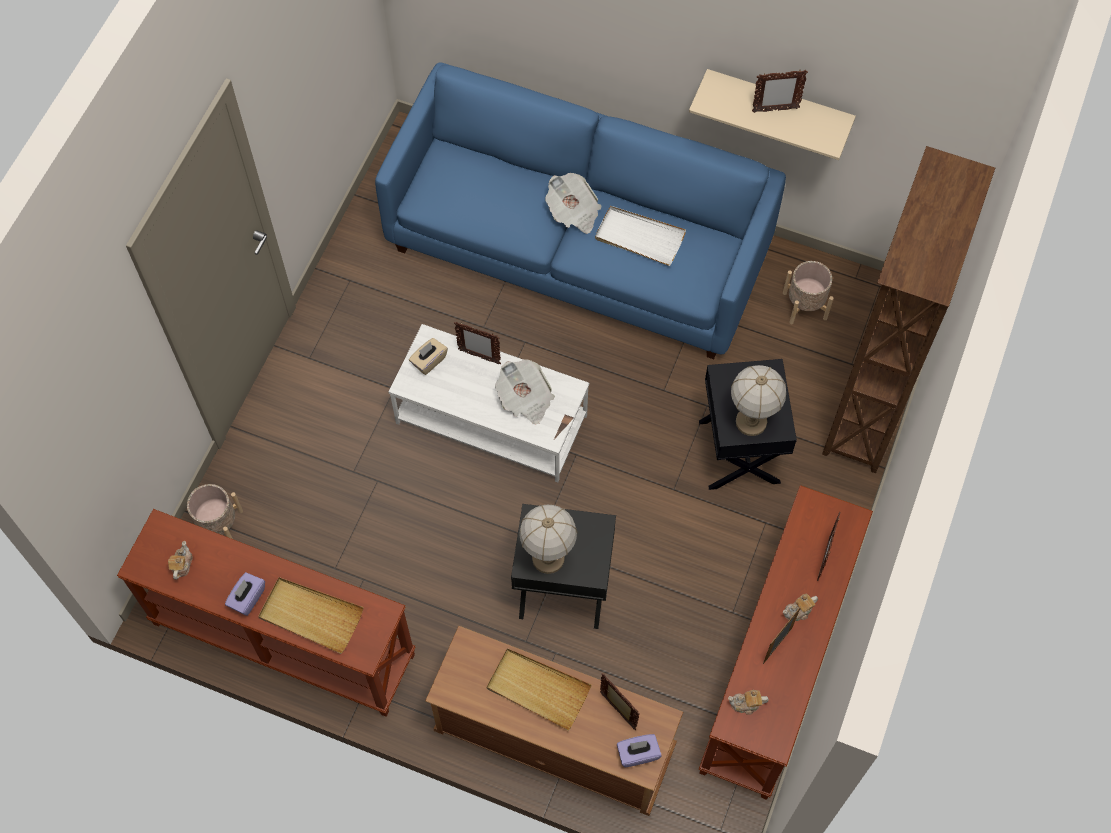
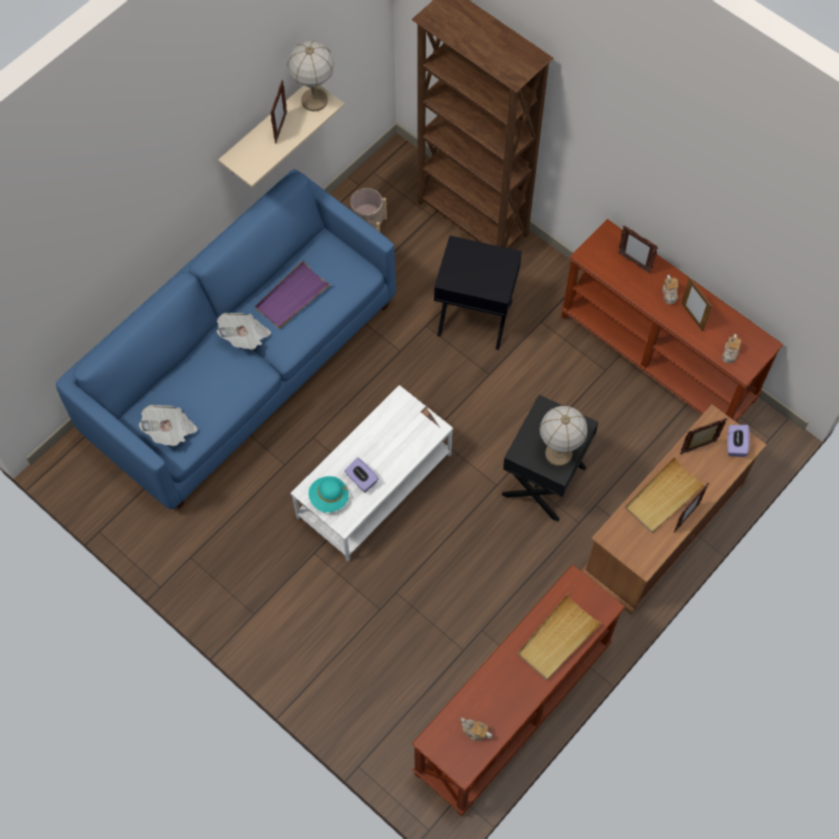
camera: 70 degrees left, 0 degrees up
beige planter [187,484,243,539] -> none
purple tissue box [225,572,265,616] -> purple tissue box moved to [345,458,379,492]
beige tissue box [409,338,448,375] -> turquoise hat [309,476,349,512]
picture frame [454,322,501,364] -> picture frame moved to [674,483,709,533]
newspaper [495,359,555,425] -> newspaper moved to [138,405,197,447]
white tray [595,206,686,266] -> purple tray [255,260,331,329]
table lamp [731,365,786,436] -> table lamp moved to [287,41,334,111]

